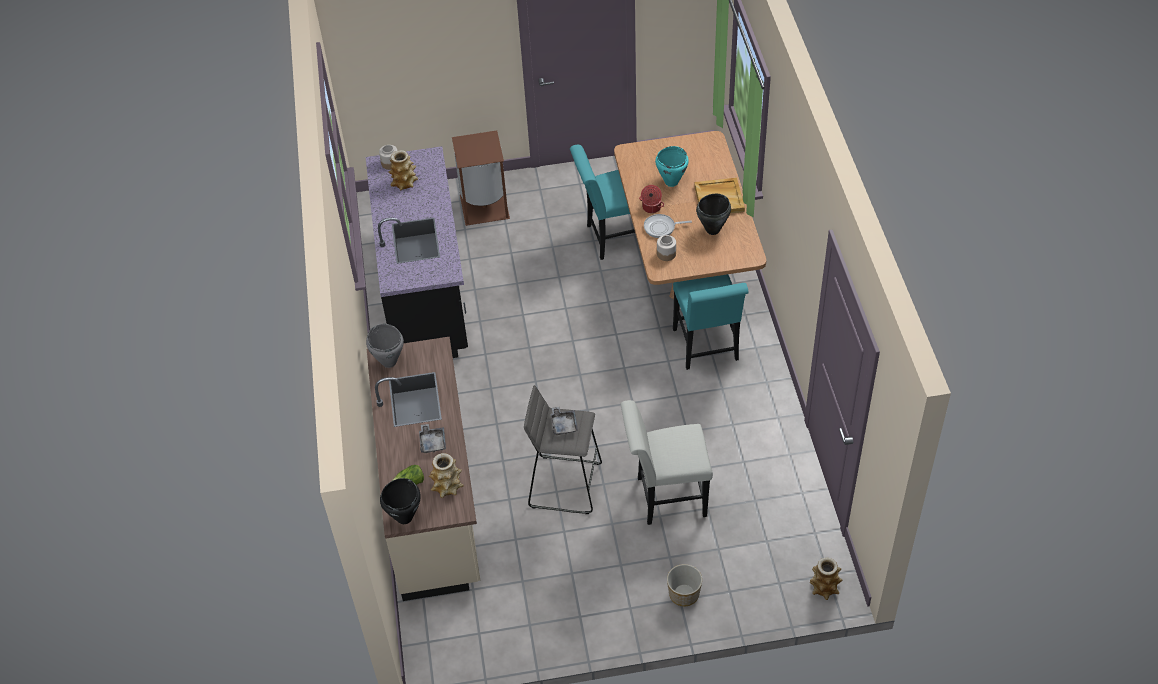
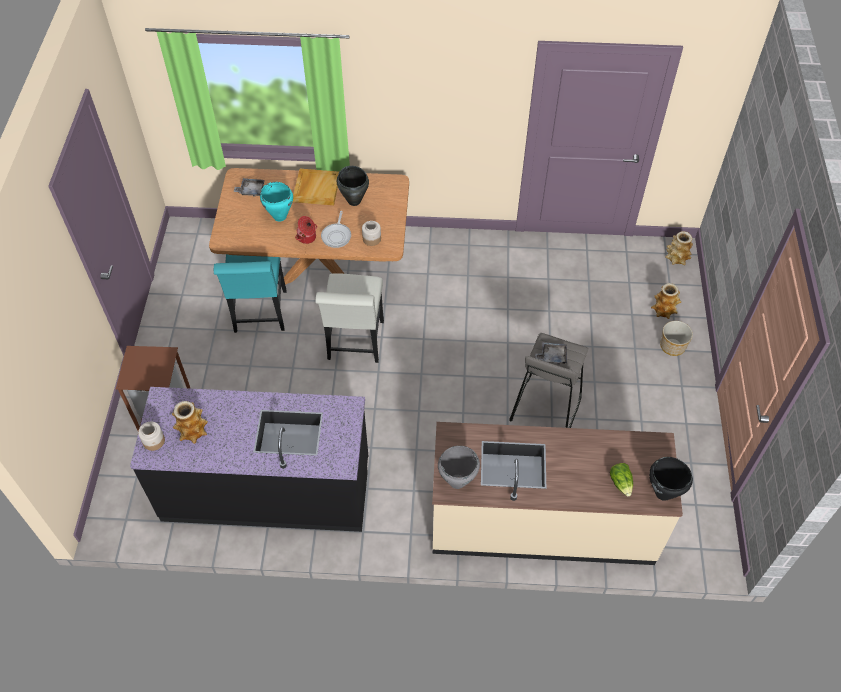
camera: 80 degrees left, 5 degrees up
grey tray [419,424,446,453] -> grey tray moved to [234,178,265,196]
vase [429,453,464,498] -> vase moved to [651,283,681,319]
white chair [621,400,713,525] -> white chair moved to [315,273,384,363]
turquoise chair [673,274,749,370] -> none

